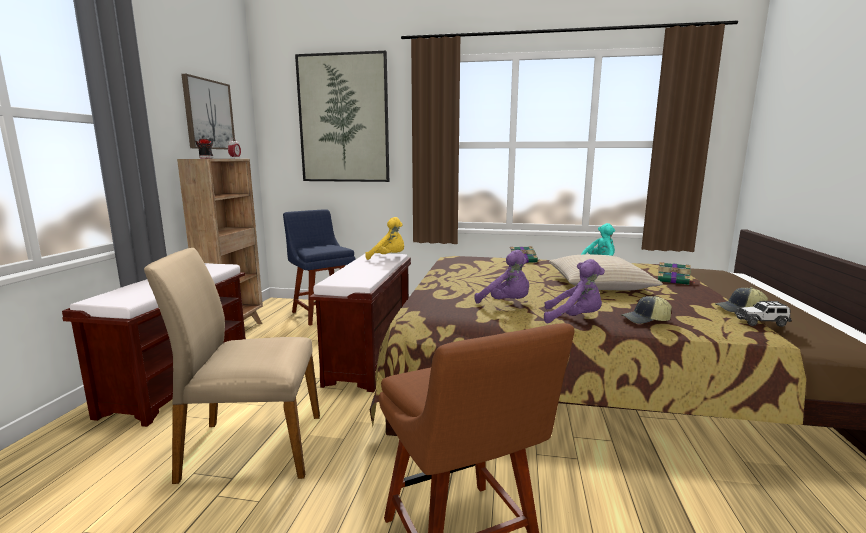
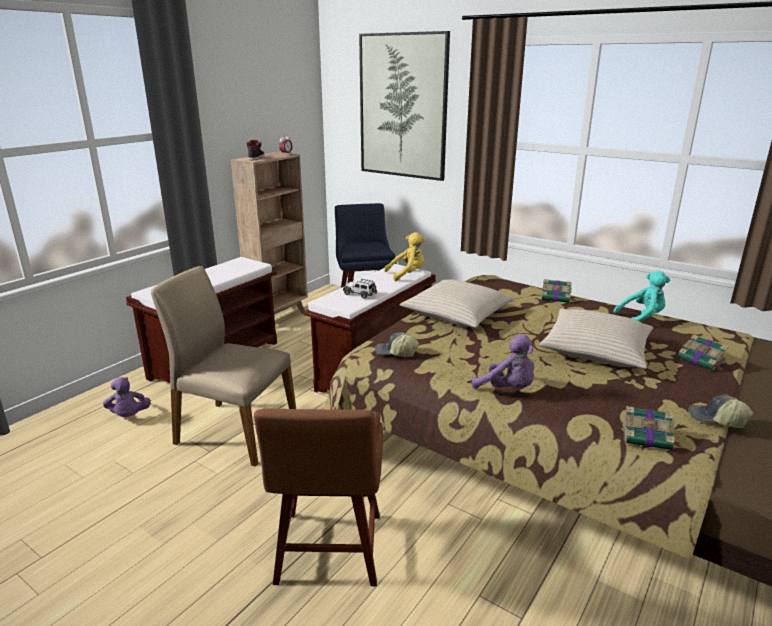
camera: 25 degrees right, 10 degrees up
picture [181,74,235,149] -> none
yellow plush toy [365,217,404,260] -> yellow plush toy turned 60 degrees counterclockwise [384,232,425,281]
purple plush toy [475,250,529,303] -> purple plush toy moved to [103,377,151,417]
cap [621,296,672,324] -> cap moved to [375,332,419,357]
toy car [735,301,792,327] -> toy car moved to [343,279,377,299]
none -> beige pillow [400,279,514,328]
none -> book [622,406,682,450]

